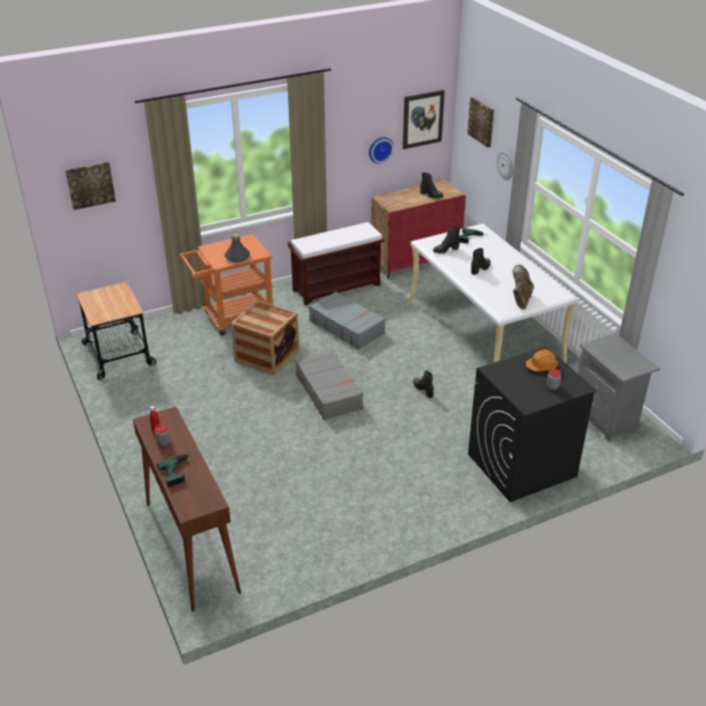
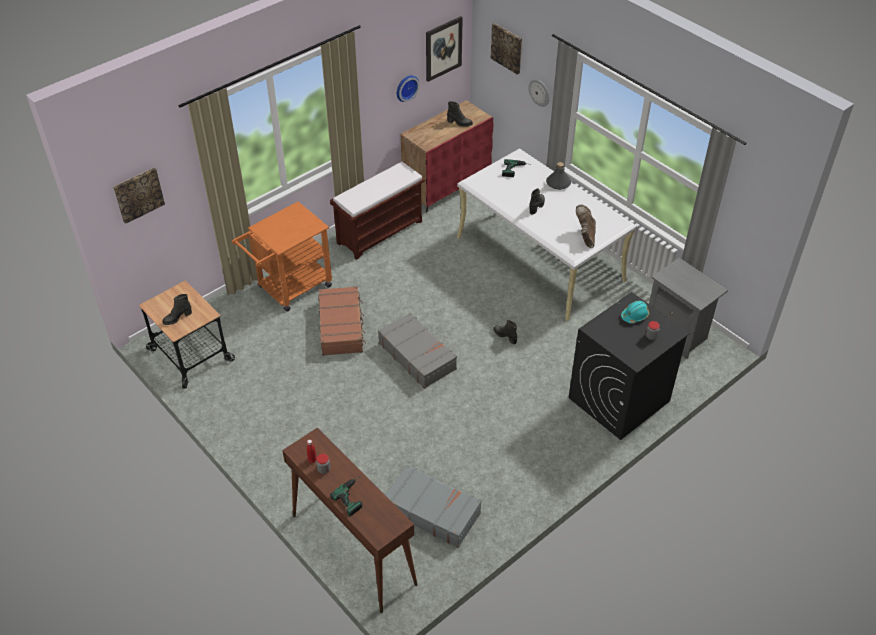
camera: 15 degrees left, 10 degrees up
grey bottle [224,233,250,262] -> grey bottle moved to [546,162,571,190]
crate [231,300,299,375] -> brown suitcase [318,286,366,356]
grey suitcase [309,292,386,349] -> grey suitcase moved to [385,465,482,548]
black boot [433,227,460,254] -> black boot moved to [163,294,192,325]
orange hard hat [526,350,558,371] -> turquoise hard hat [621,301,650,323]

